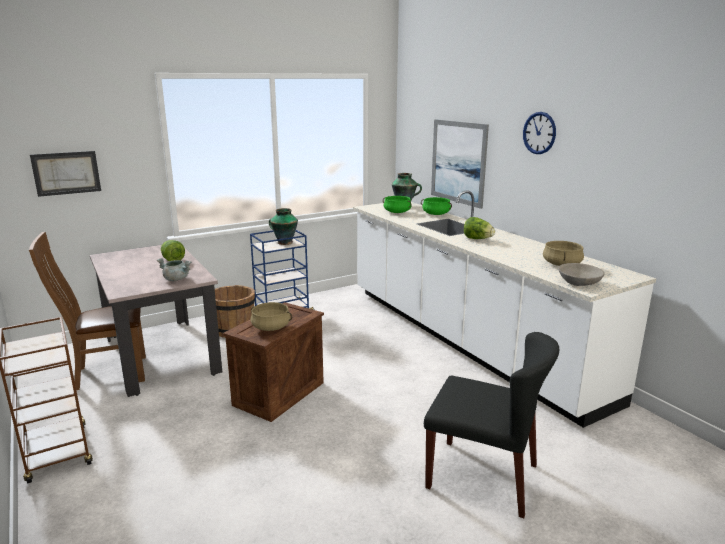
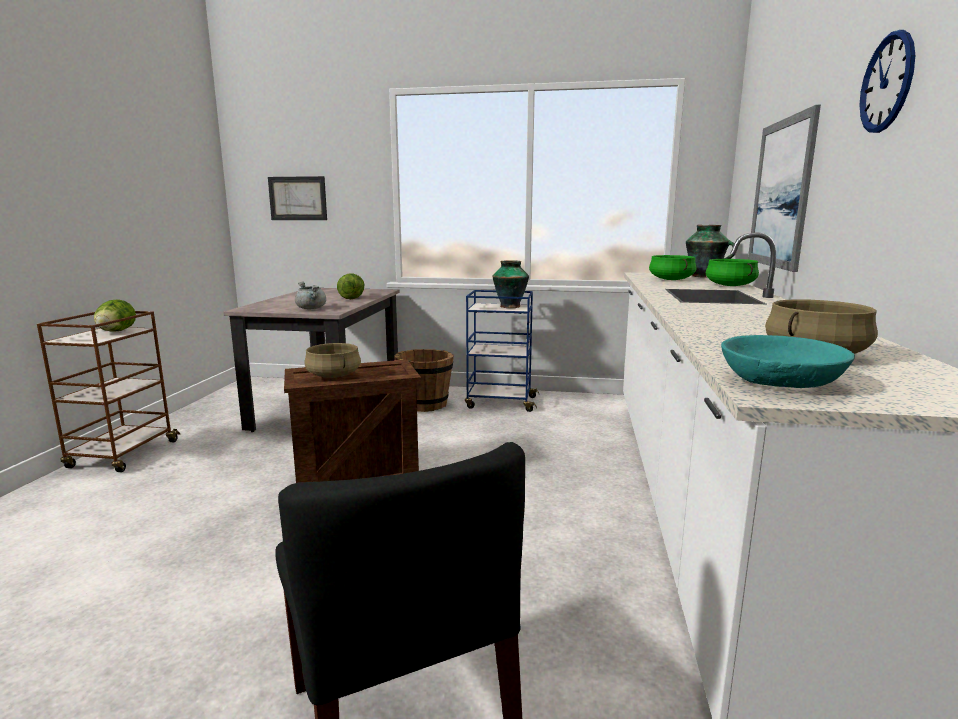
camera: 40 degrees right, 5 degrees down
brown chair [29,232,146,390] -> none
lettuce [464,217,495,239] -> lettuce moved to [94,299,136,332]
grey bowl [558,263,605,286] -> turquoise bowl [721,335,855,388]

